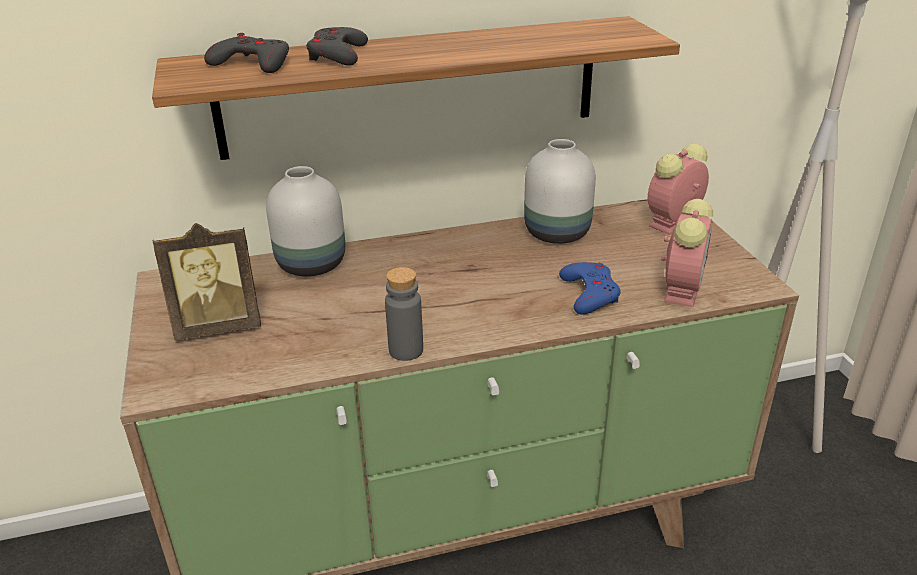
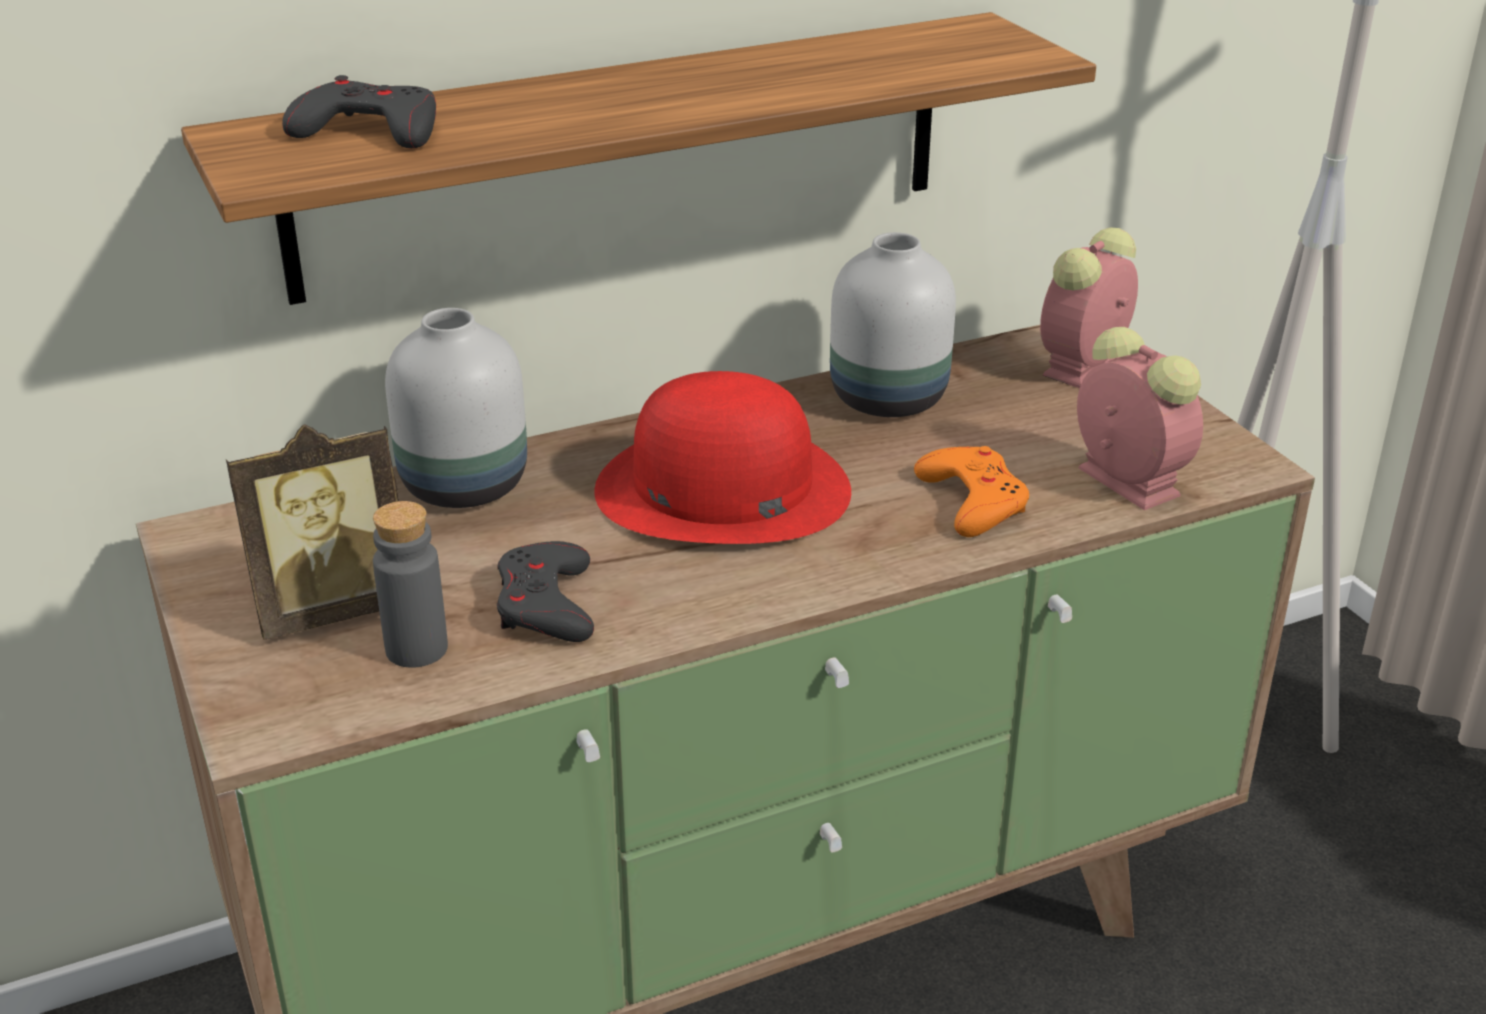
camera: 10 degrees left, 0 degrees up
grey game controller [306,27,368,66] -> grey game controller moved to [497,541,594,642]
grey bottle [385,267,423,361] -> grey bottle moved to [373,501,448,668]
blue game controller [559,262,621,315] -> orange game controller [914,446,1029,537]
alarm clock [661,199,713,307] -> alarm clock turned 45 degrees counterclockwise [1077,327,1203,510]
none -> red hat [594,371,851,544]

